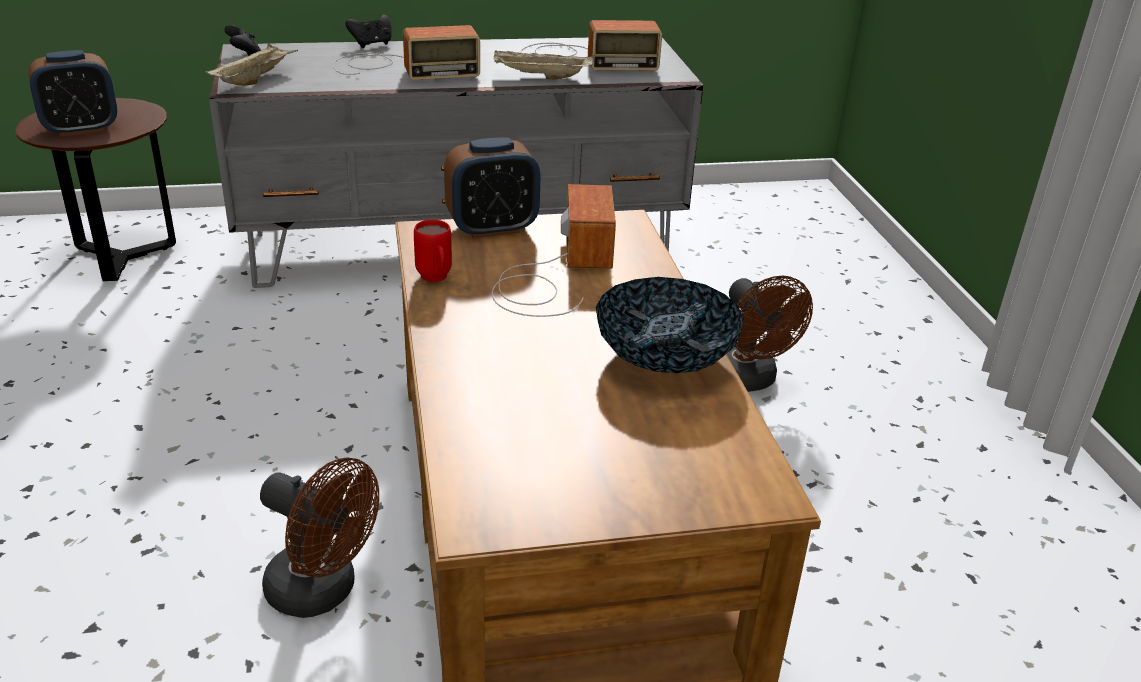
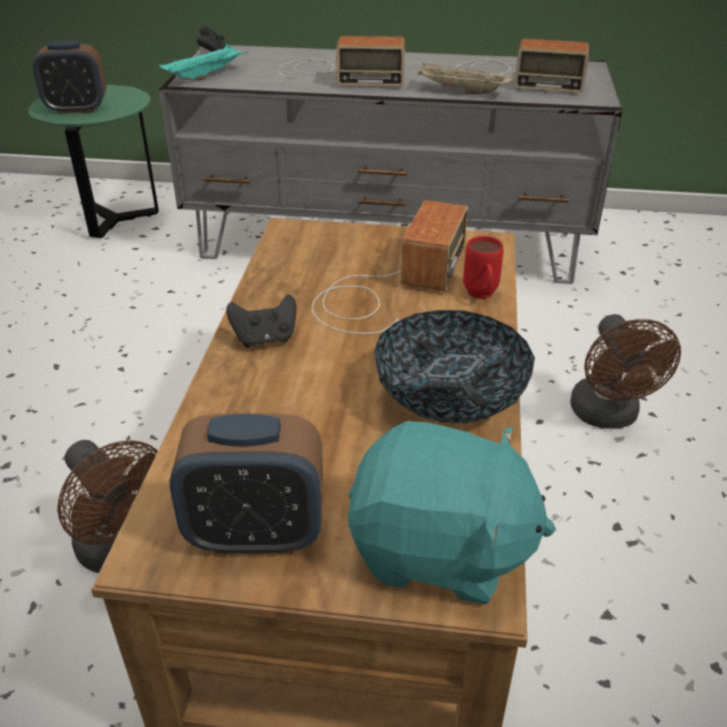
camera: 20 degrees right, 5 degrees up
brown side table [15,98,176,281] -> green side table [28,85,159,238]
beige tray [206,43,298,86] -> turquoise tray [159,44,249,80]
black game controller [345,15,392,48] -> black game controller moved to [226,294,296,347]
red mug [414,220,452,282] -> red mug moved to [463,236,504,299]
alarm clock [444,138,540,238] -> alarm clock moved to [169,413,323,553]
none -> turquoise plush toy [348,421,556,604]

